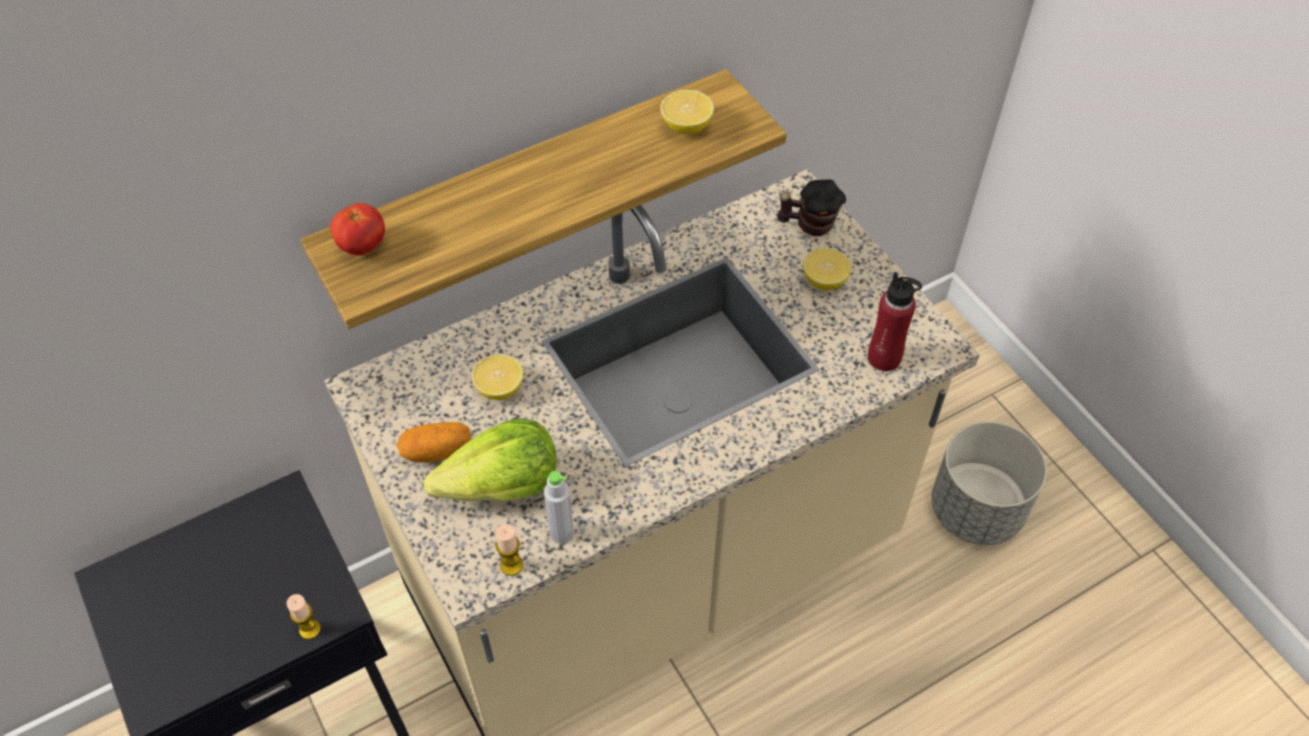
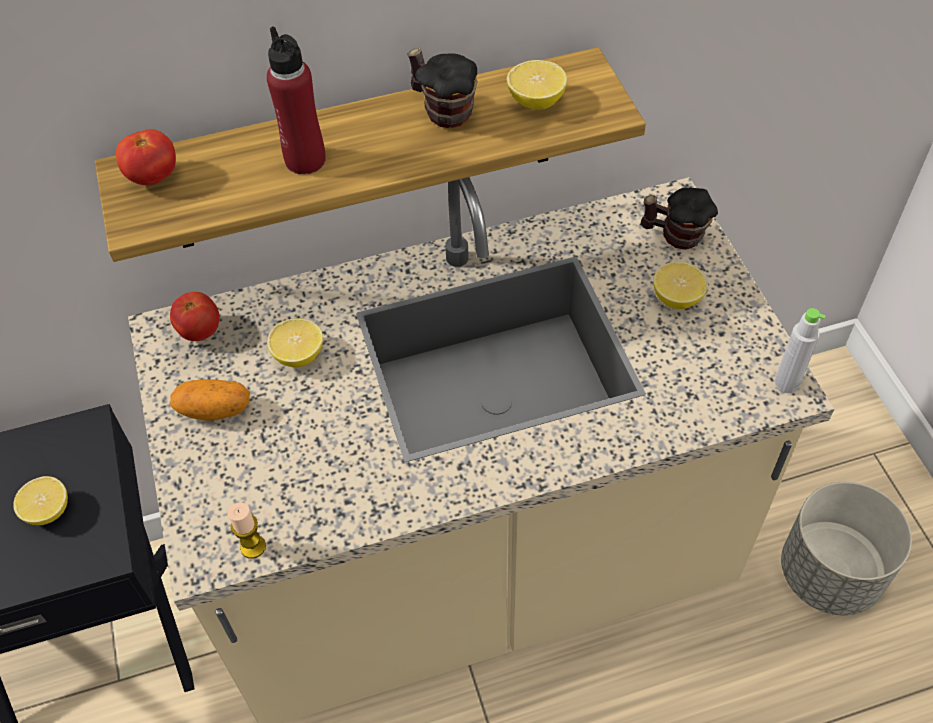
camera: 15 degrees right, 0 degrees up
candle [286,594,321,639] -> none
lettuce [424,418,557,502] -> none
grey bottle [544,471,574,544] -> grey bottle moved to [775,308,825,393]
red bottle [868,272,922,371] -> red bottle moved to [267,26,326,174]
none -> lemon [13,476,68,525]
none -> tomato [170,292,219,341]
none -> mug [407,48,478,128]

